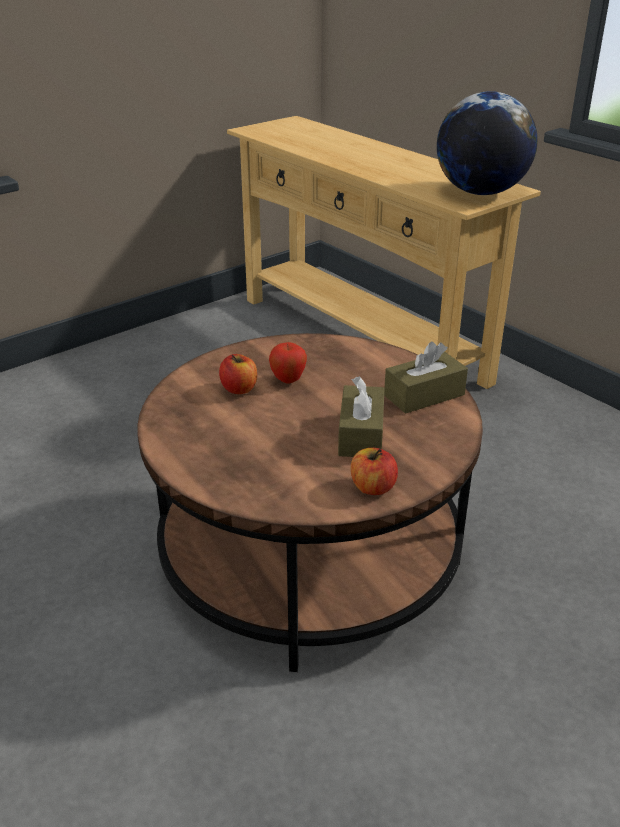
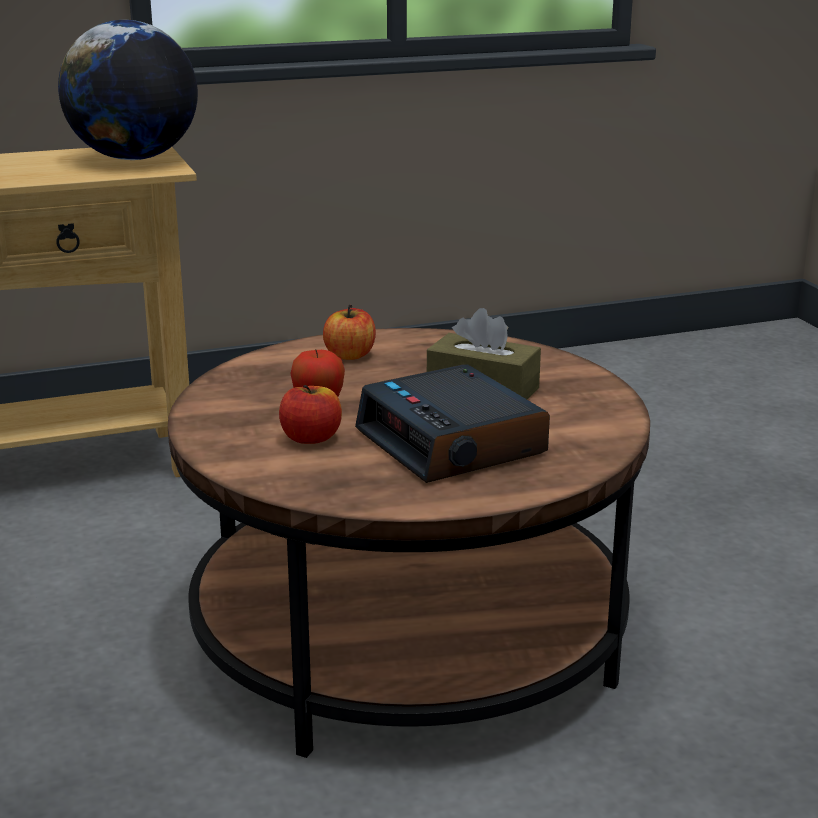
camera: 70 degrees left, 10 degrees down
apple [351,448,398,495] -> apple moved to [323,305,376,360]
brown tissue box [384,342,468,414] -> none
none -> alarm clock [355,364,550,483]

